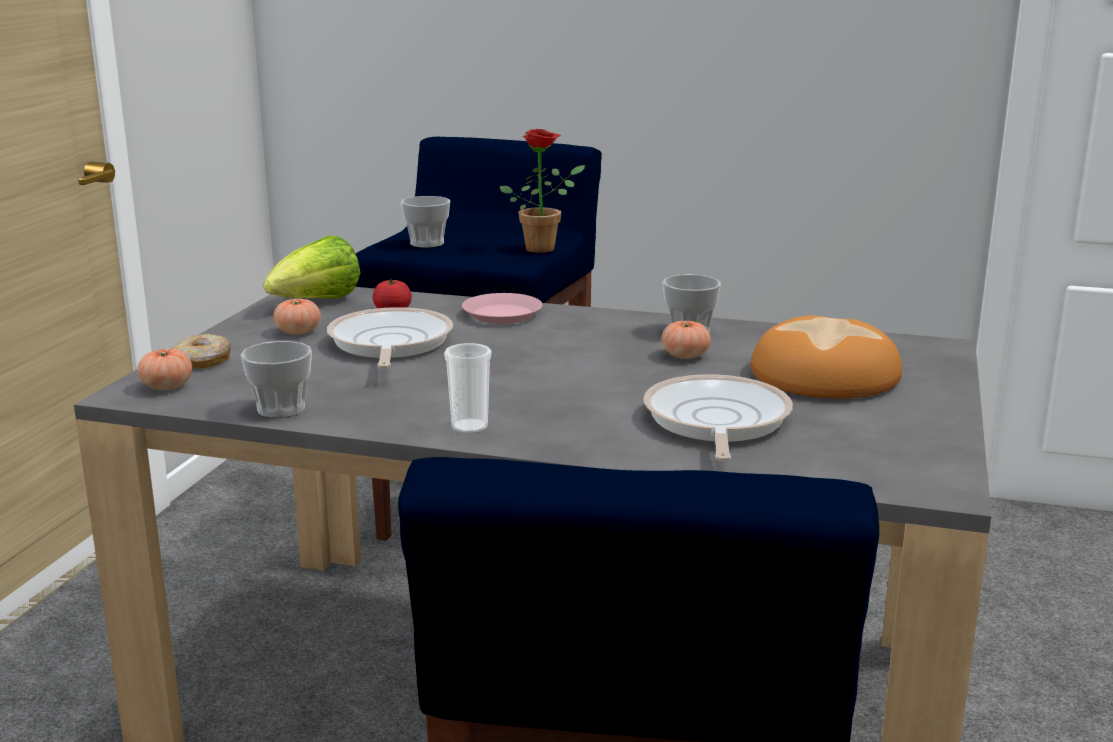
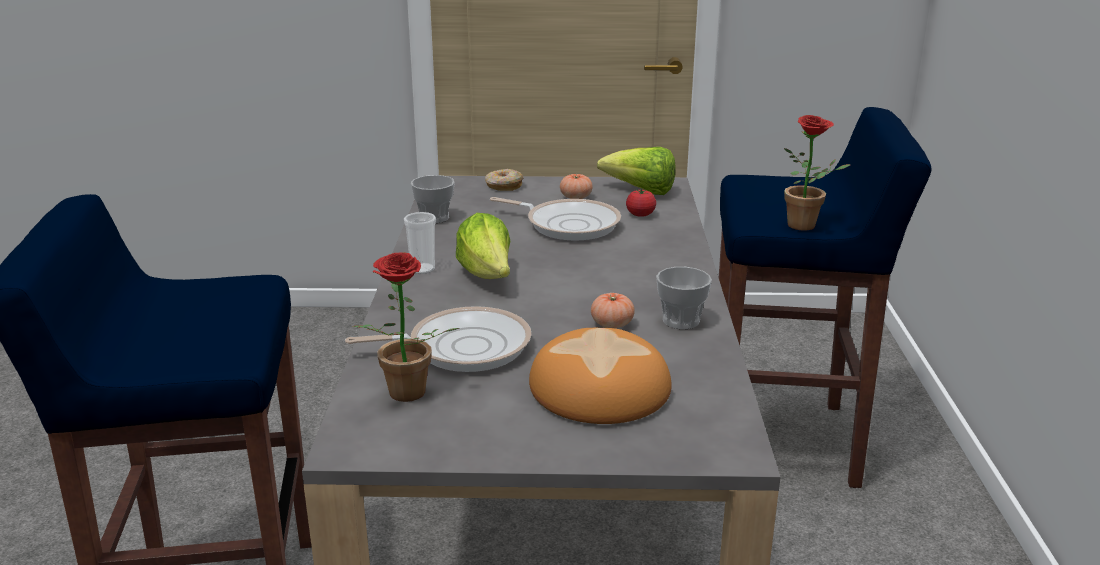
camera: 75 degrees right, 5 degrees up
tomato [137,349,192,390] -> none
frying pan [327,307,453,368] -> frying pan turned 45 degrees clockwise [490,197,621,241]
cup [401,196,450,248] -> none
pink plate [462,293,542,324] -> none
none -> potted plant [352,252,459,402]
none -> lettuce [456,213,510,279]

